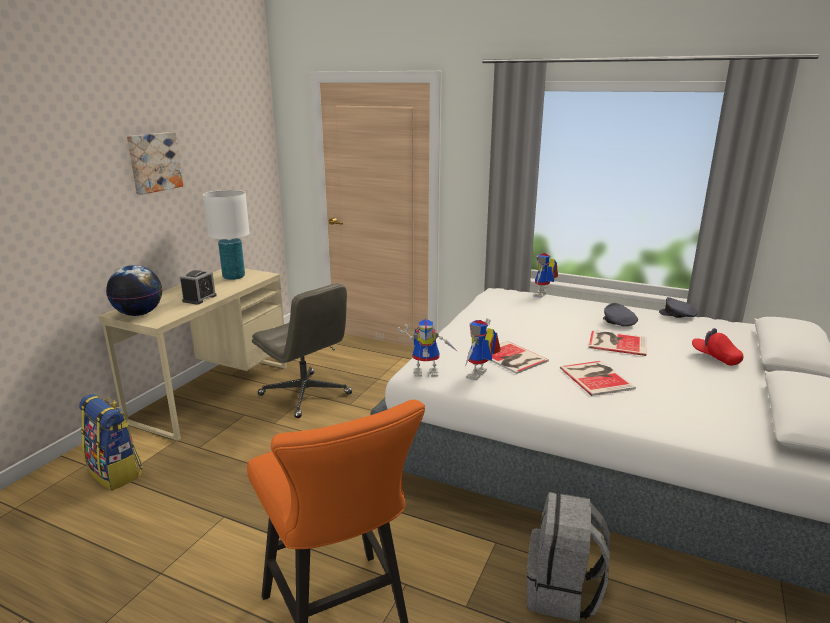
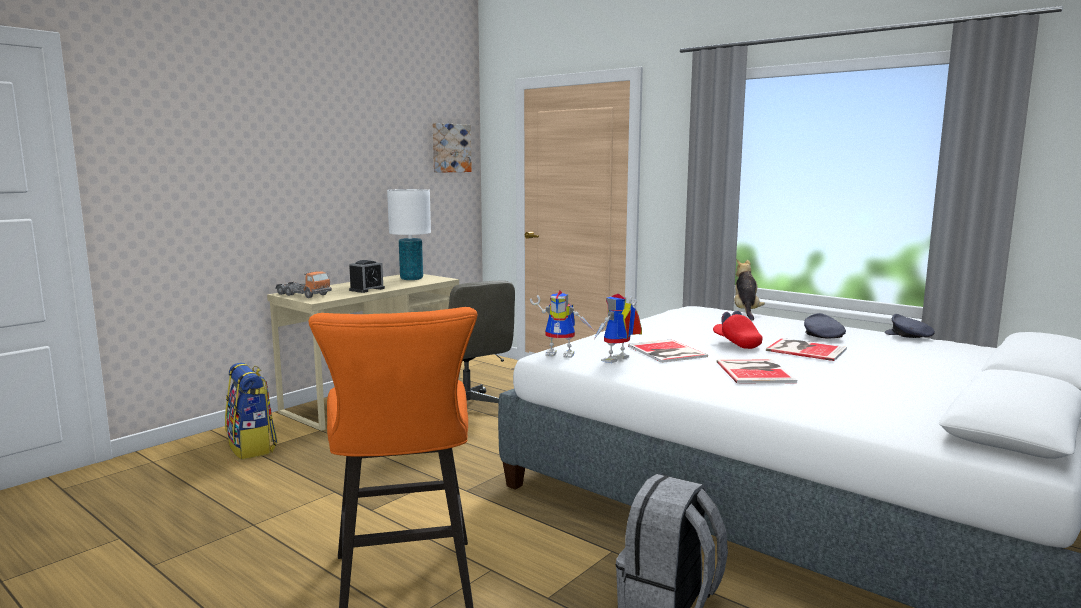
camera: 15 degrees right, 10 degrees down
globe [106,265,162,316] -> toy truck [275,271,332,298]
picture [127,132,183,195] -> picture moved to [432,123,472,173]
toy robot [533,253,558,298] -> plush toy [734,260,765,321]
red cap [692,328,743,366] -> red cap moved to [713,311,763,349]

